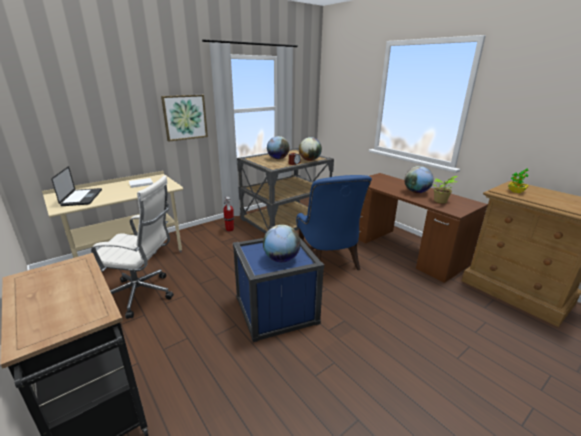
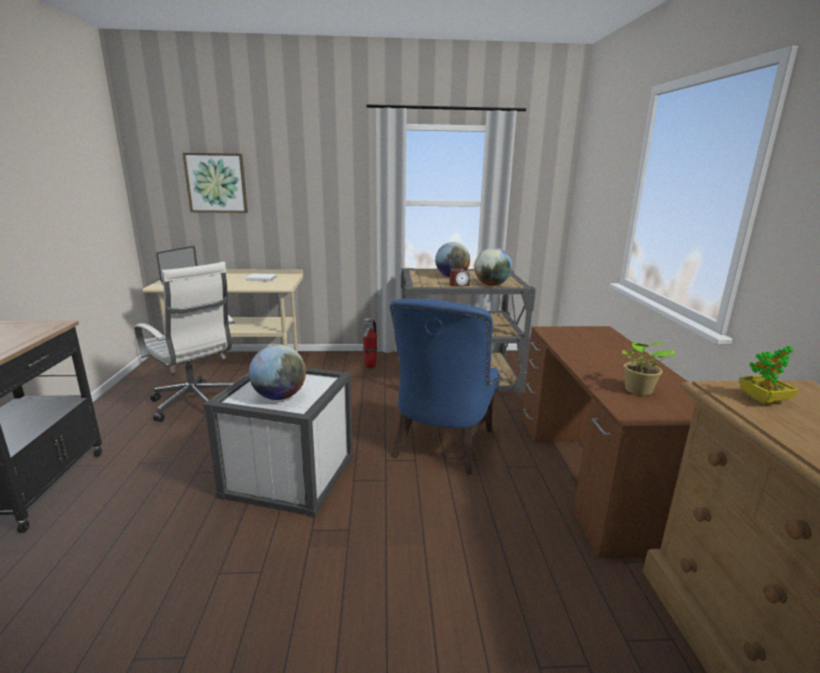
camera: 35 degrees right, 5 degrees down
picture [161,95,208,142] -> picture moved to [182,153,248,213]
blue storage box [233,238,324,342] -> white storage box [203,368,353,517]
globe [404,166,434,193] -> none

